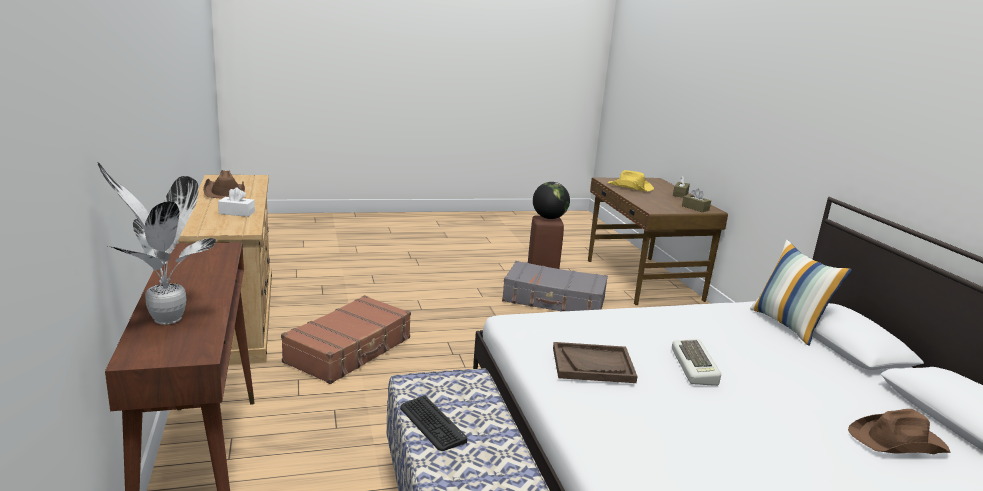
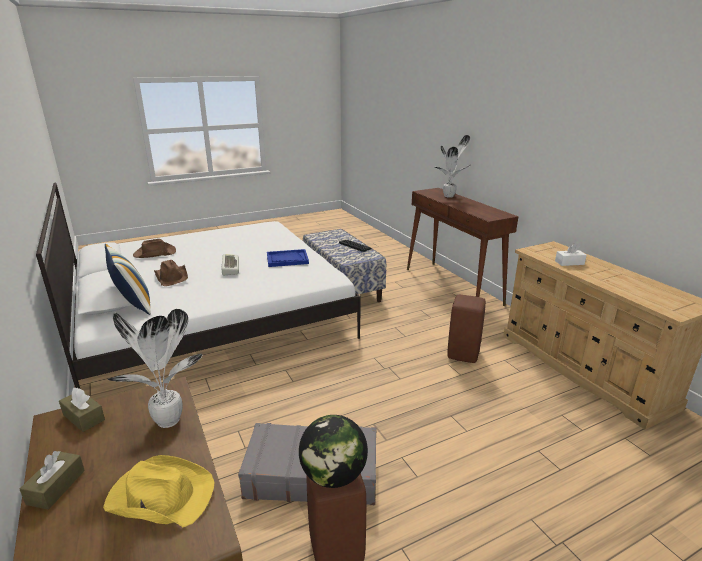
camera: 170 degrees right, 5 degrees up
brown hat [203,170,245,198] -> brown hat moved to [154,260,188,286]
brown suitcase [281,295,411,384] -> brown stool [447,295,486,363]
brown tray [553,342,638,383] -> blue tray [267,249,309,267]
none -> potted plant [108,309,202,428]

